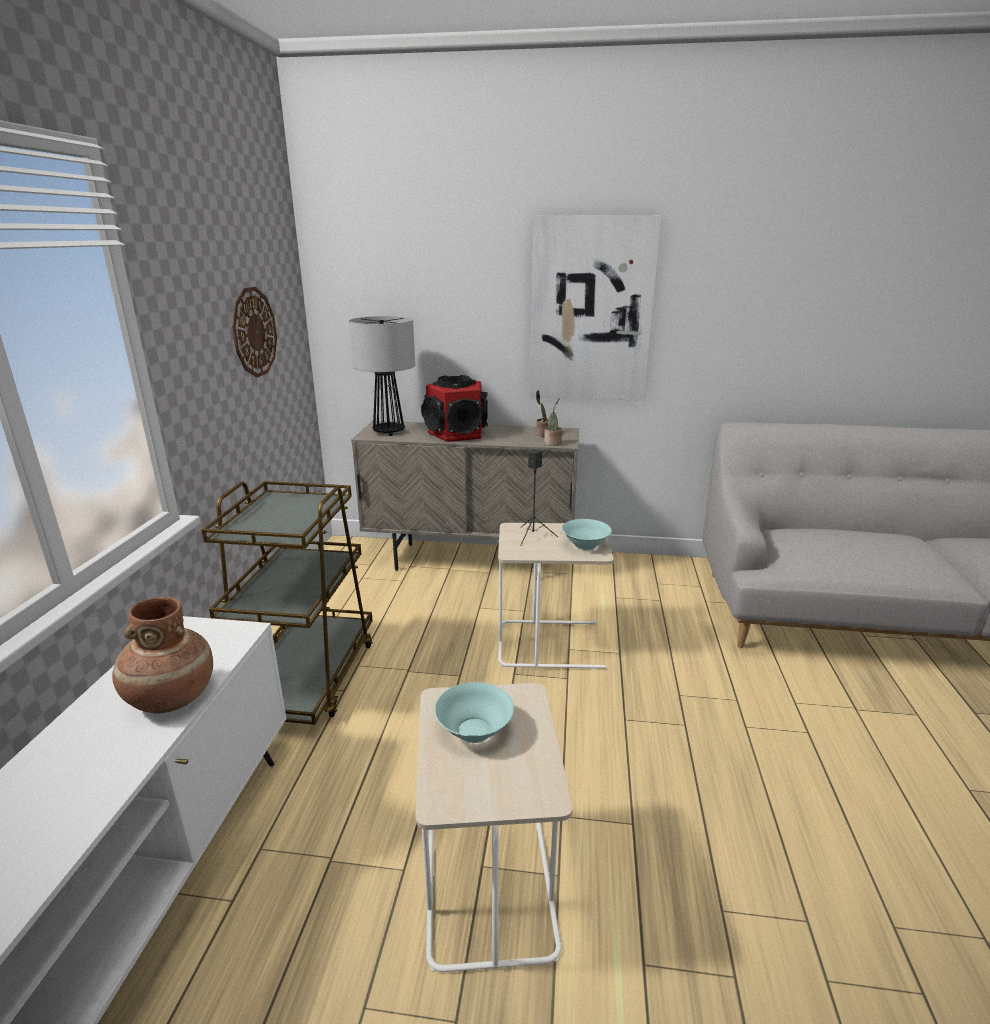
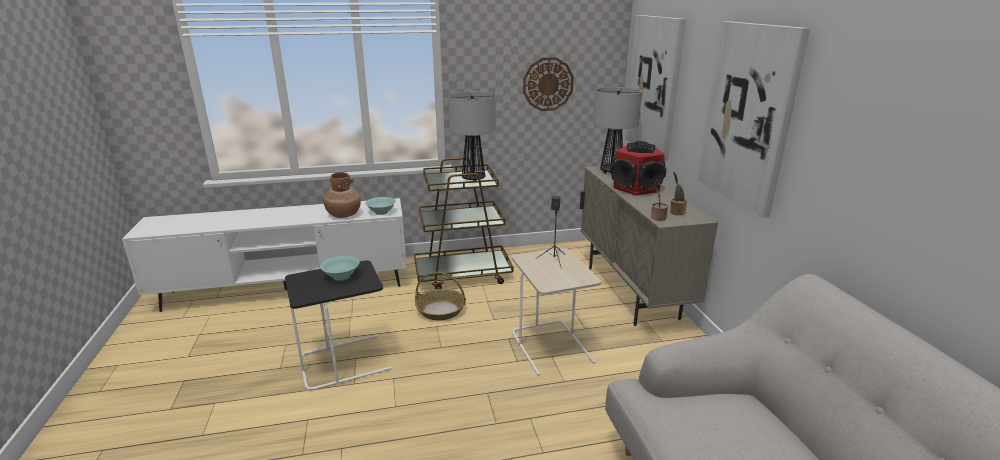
camera: 70 degrees right, 0 degrees up
beige side table [415,683,573,972] -> black side table [285,260,392,391]
turquoise bowl [562,519,612,550] -> turquoise bowl moved to [365,197,396,215]
none -> basket [415,272,466,321]
none -> table lamp [448,92,496,181]
none -> picture [625,15,686,161]

